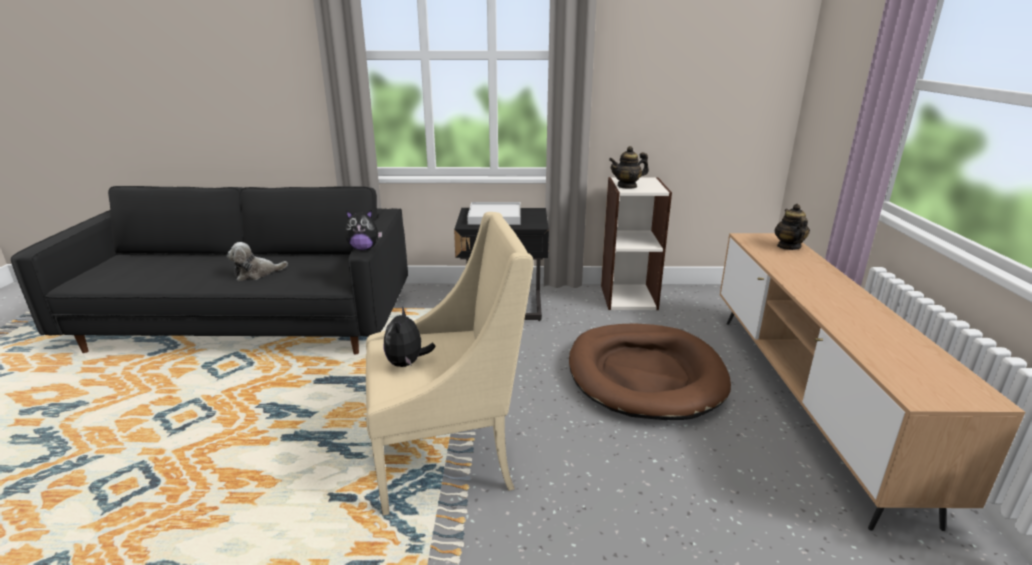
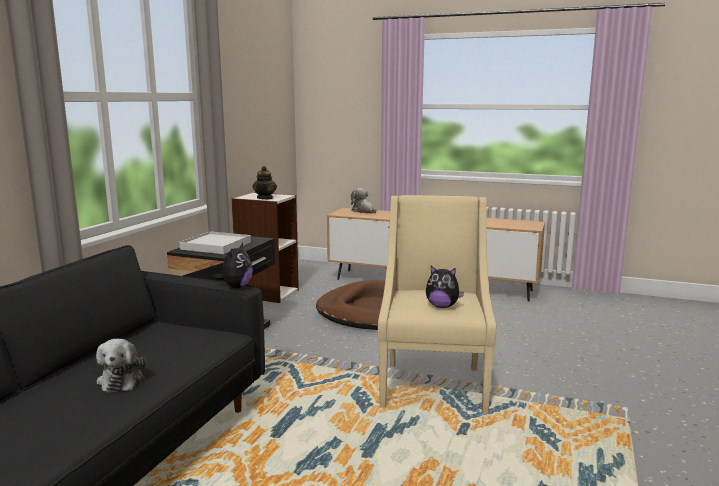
camera: 70 degrees left, 10 degrees down
teapot [775,204,810,250] -> plush toy [351,188,377,214]

